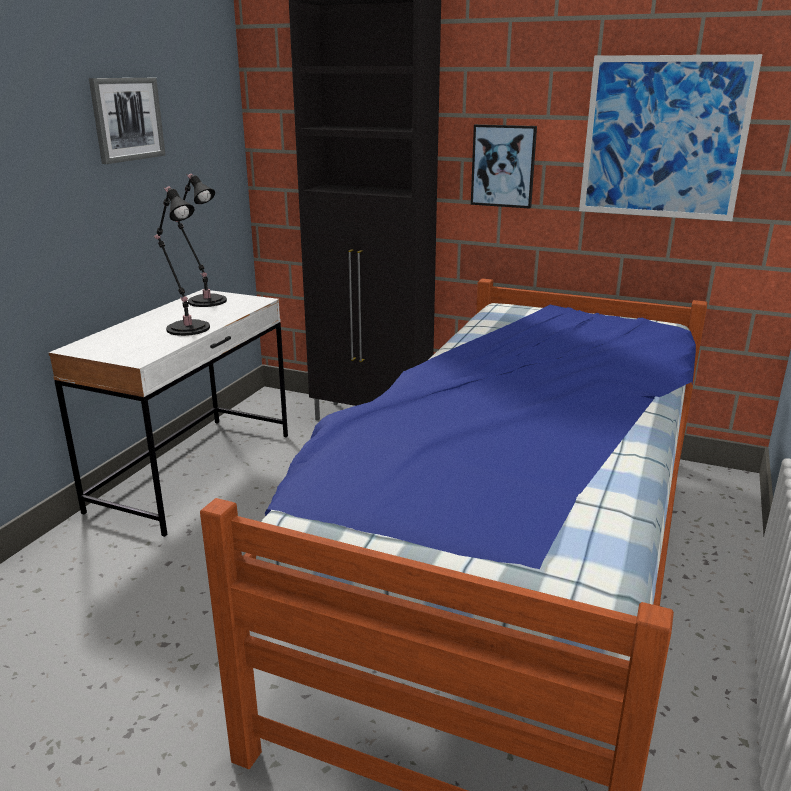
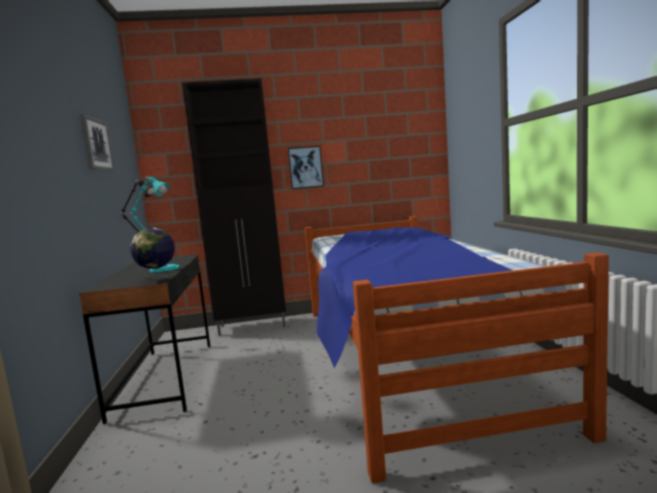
camera: 30 degrees left, 15 degrees down
white desk [49,289,288,537] -> black desk [79,254,210,424]
black table lamp [153,187,210,336] -> turquoise table lamp [129,176,179,273]
picture [579,54,763,221] -> none
none -> globe [130,228,175,281]

